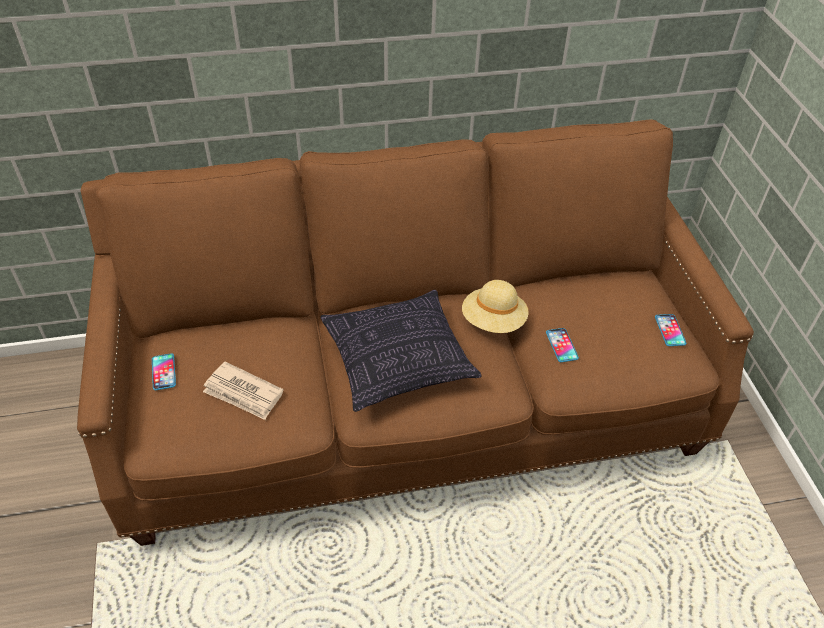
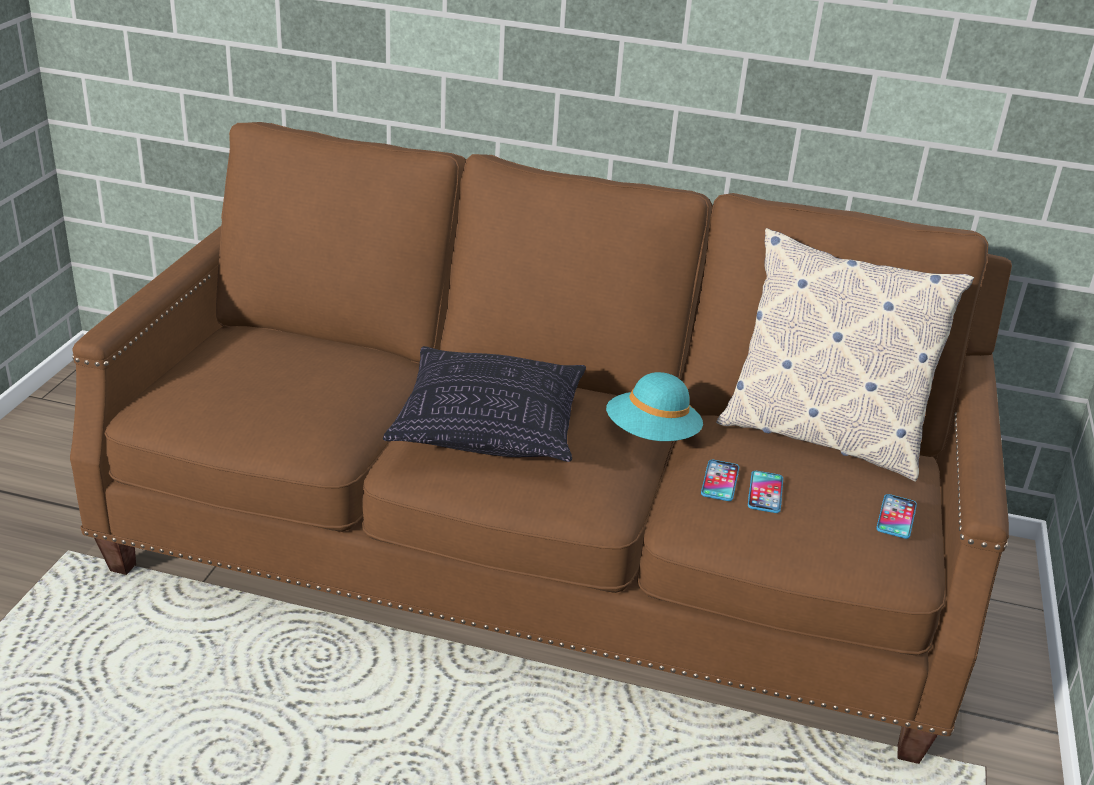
camera: 25 degrees right, 15 degrees down
phone [152,353,176,390] -> phone moved to [748,471,783,513]
newspaper [203,362,284,420] -> none
beige hat [462,280,529,333] -> turquoise hat [606,372,703,441]
none -> pillow [716,228,974,482]

